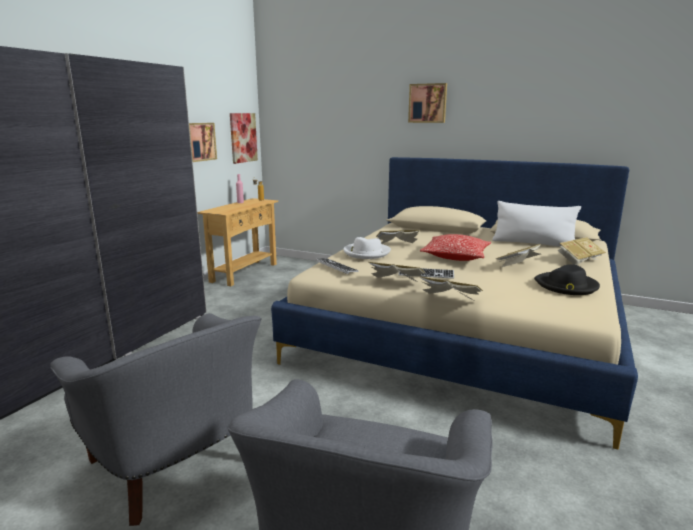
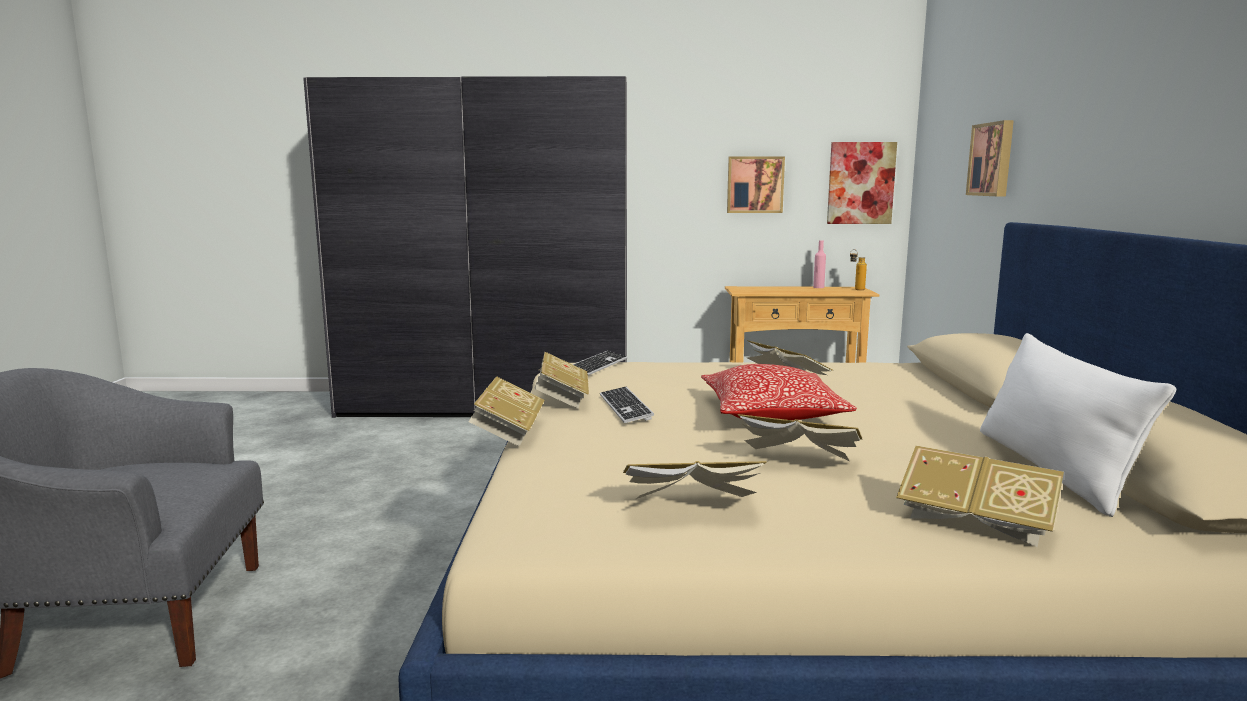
camera: 65 degrees right, 5 degrees down
grey armchair [50,313,262,526] -> none
white hat [343,237,391,259] -> none
picture [408,83,447,123] -> picture moved to [966,120,1014,196]
black hat [534,265,600,295] -> book [623,461,767,499]

